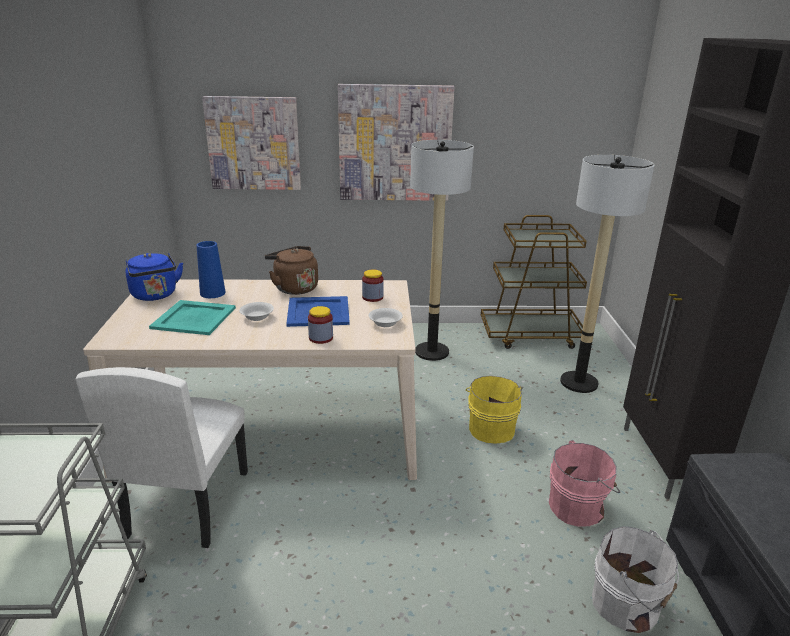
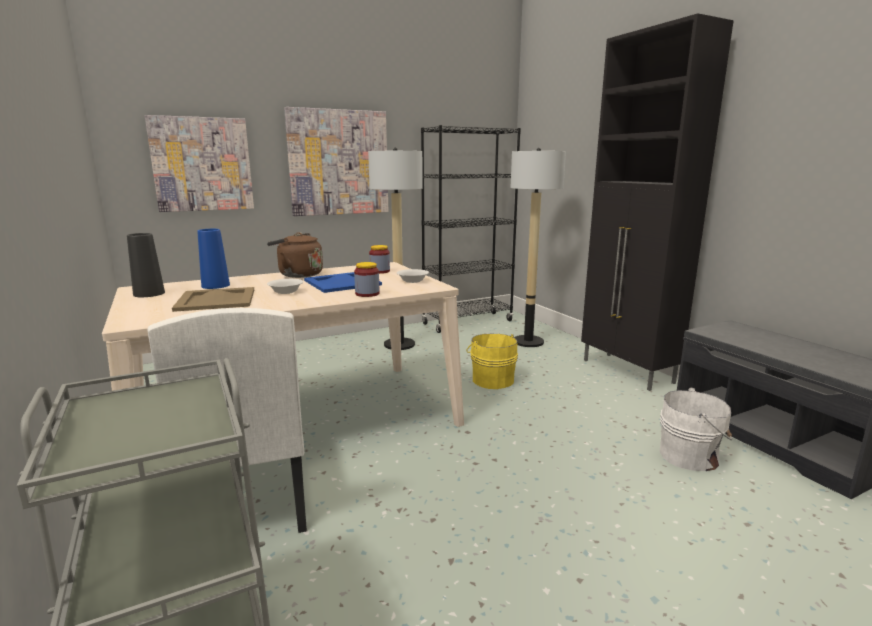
camera: 25 degrees left, 10 degrees down
blue kettle [125,253,183,301] -> black vase [127,233,165,297]
turquoise tray [149,300,236,335] -> beige tray [172,287,254,312]
brown cart [481,215,587,349] -> black bookcase [421,125,521,333]
pink bucket [549,440,620,527] -> none

